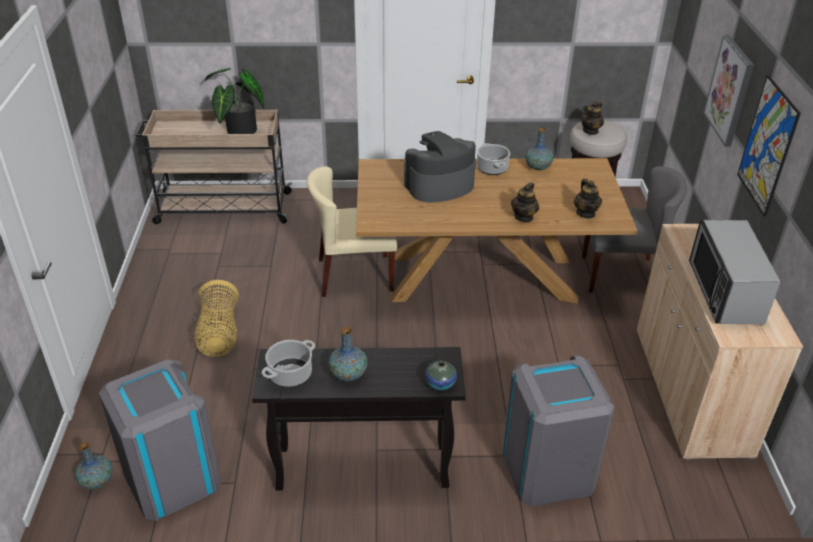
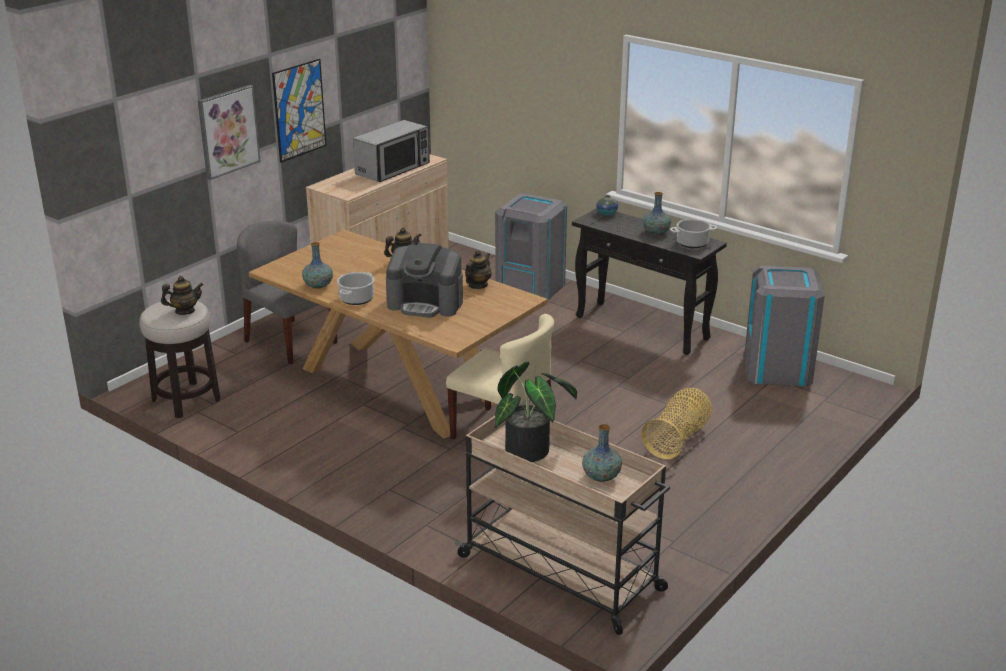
camera: 140 degrees left, 10 degrees down
vase [75,442,113,490] -> vase moved to [582,424,622,482]
teapot [574,179,602,218] -> teapot moved to [465,250,492,289]

